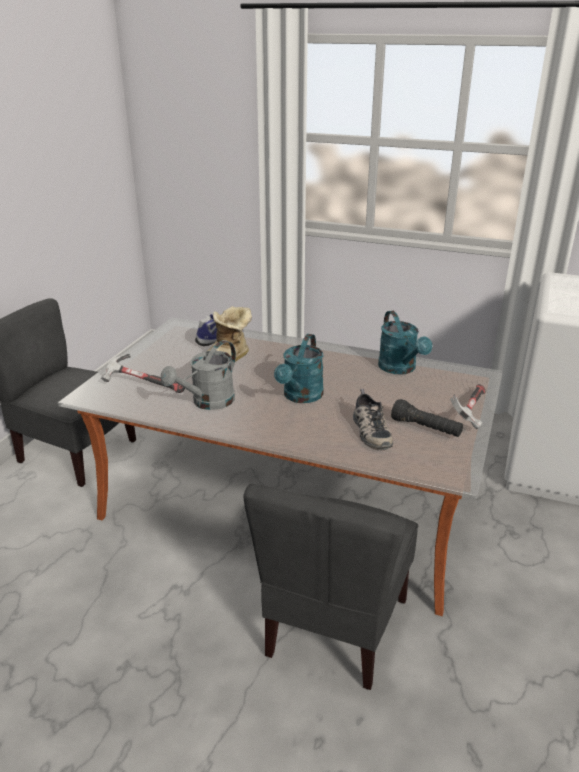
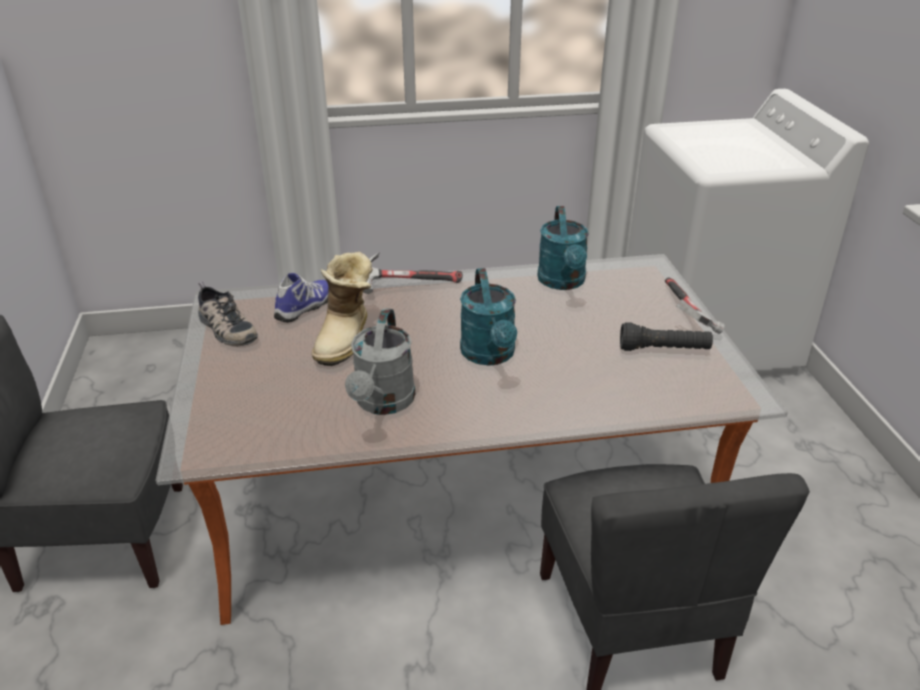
camera: 30 degrees left, 5 degrees up
hammer [101,354,185,393] -> hammer moved to [363,252,463,294]
shoe [353,389,393,450] -> shoe moved to [198,282,258,347]
turquoise watering can [378,311,432,374] -> turquoise watering can turned 45 degrees clockwise [537,206,589,290]

